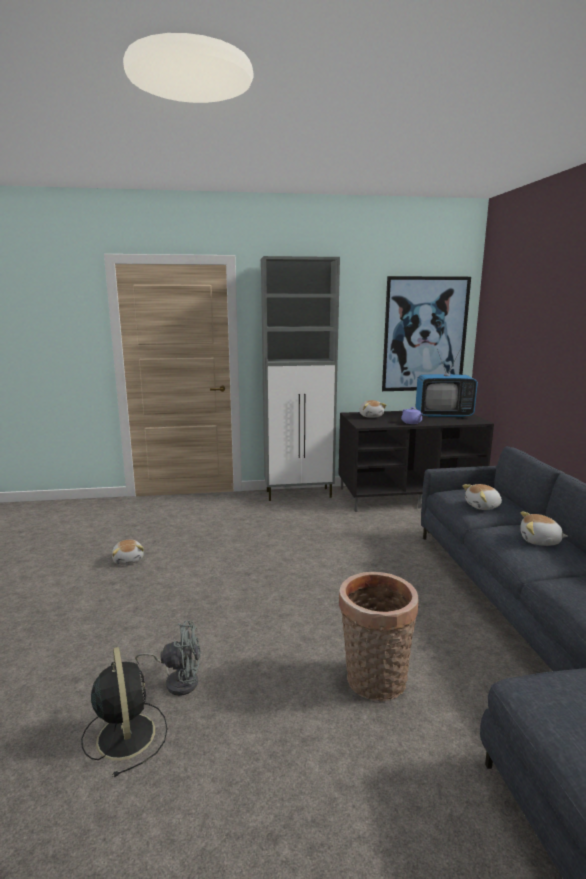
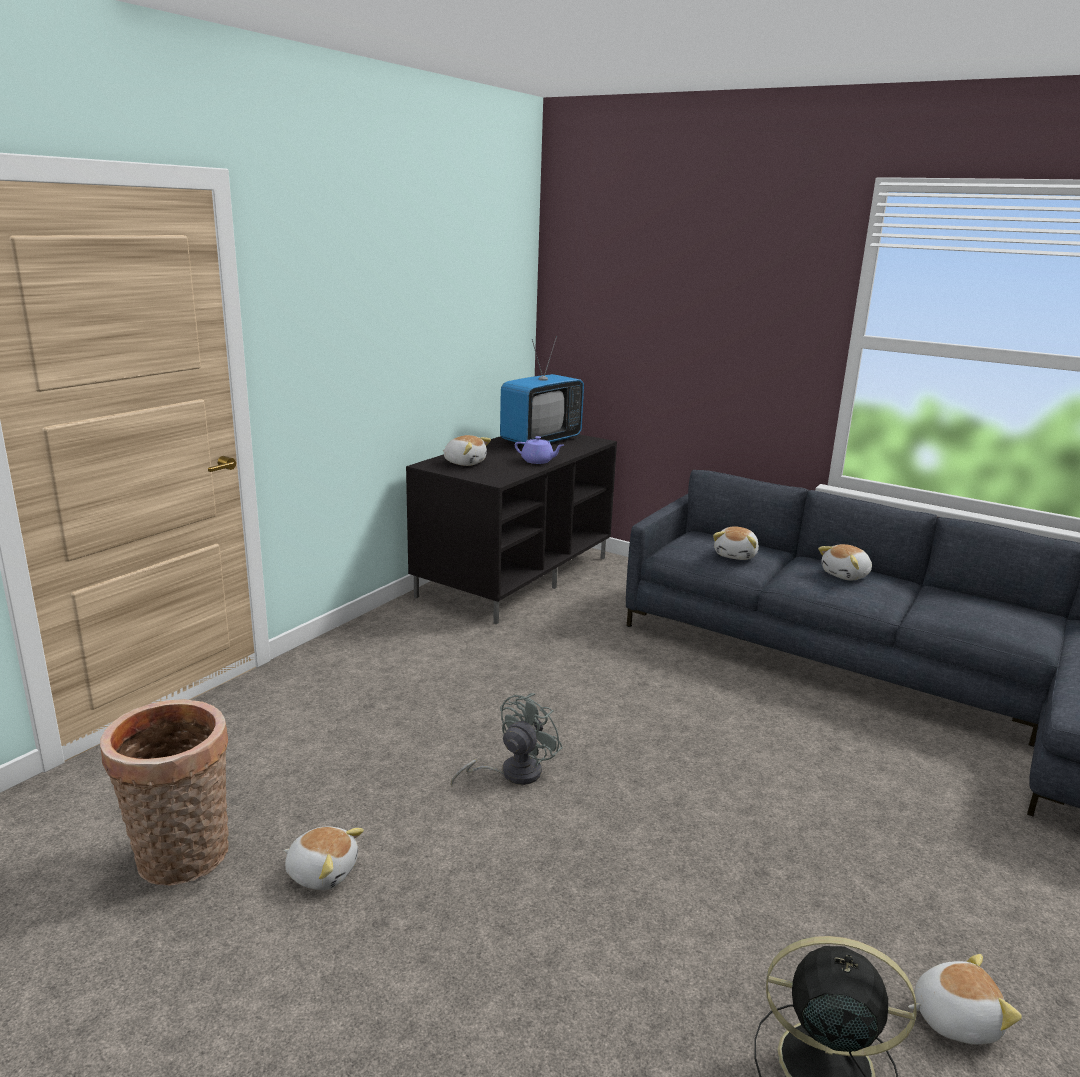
camera: 50 degrees left, 5 degrees up
grey fan [135,621,201,696] -> grey fan moved to [451,693,563,786]
grey cabinet [261,256,340,501] -> none
basket [339,572,418,702] -> basket moved to [100,699,229,885]
picture [382,276,471,391] -> none
none -> plush toy [908,954,1022,1044]

